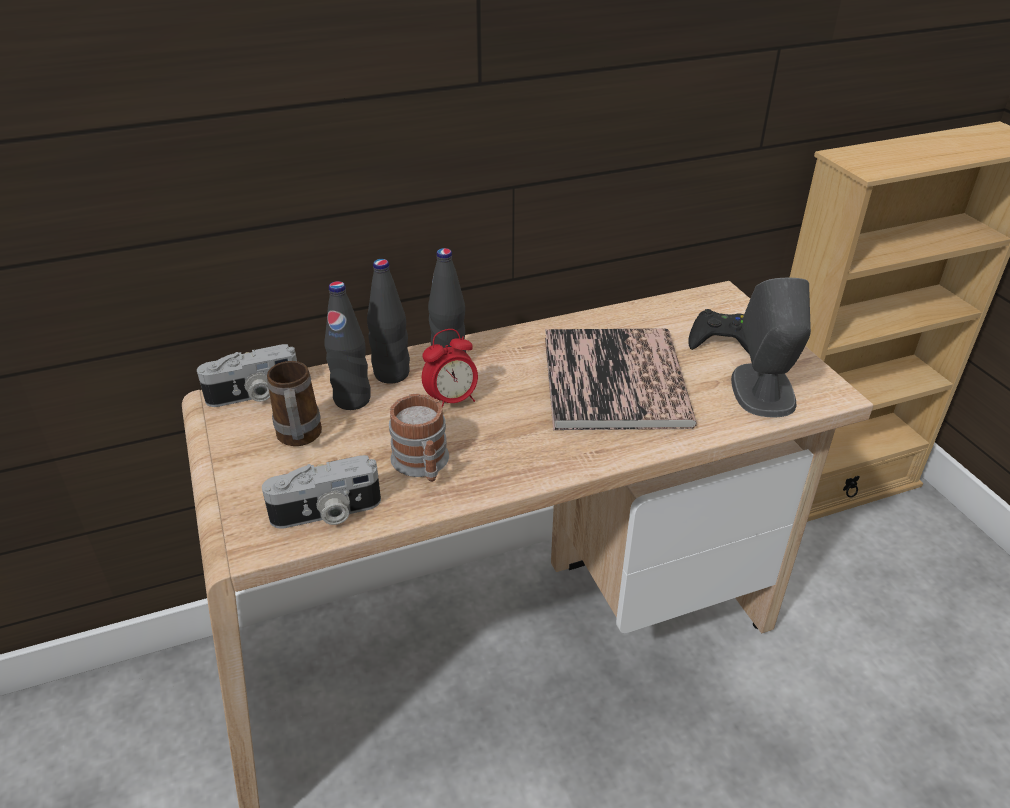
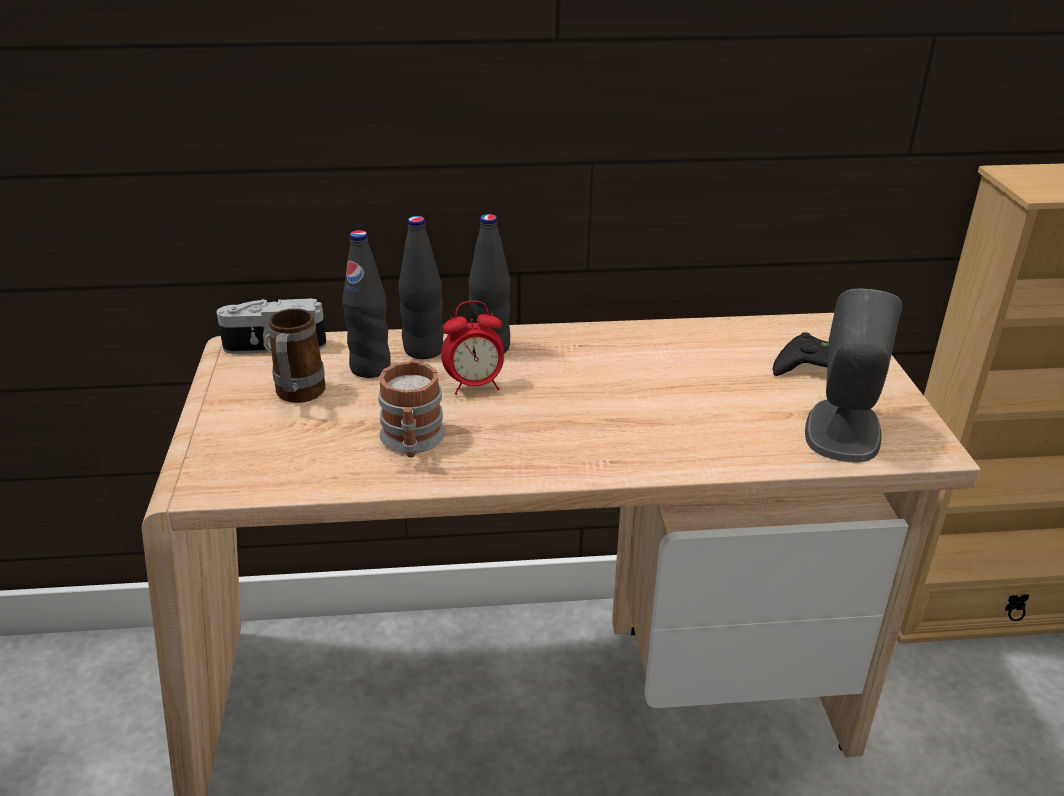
camera: 15 degrees right, 5 degrees down
camera [262,455,381,529] -> none
book [545,328,697,430] -> none

